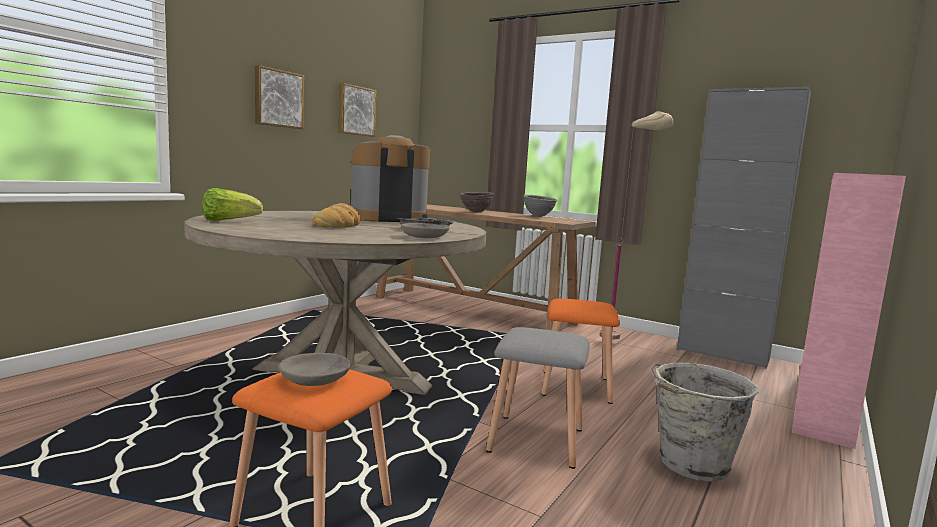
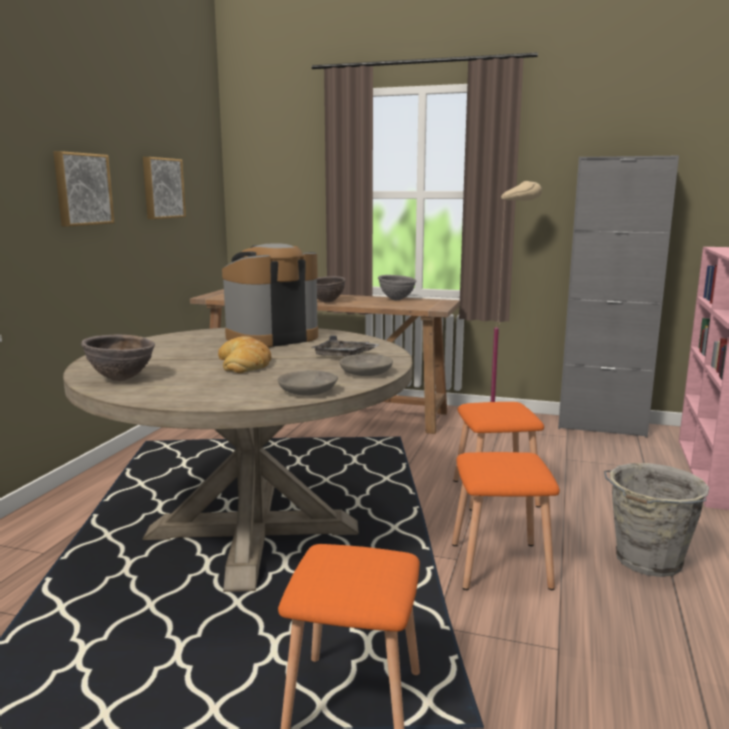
camera: 15 degrees left, 5 degrees up
lettuce [202,188,263,221] -> brown bowl [81,335,155,381]
grey bowl [278,353,351,386] -> grey bowl moved to [278,370,338,396]
grey stool [486,327,589,469] -> orange stool [452,452,560,590]

